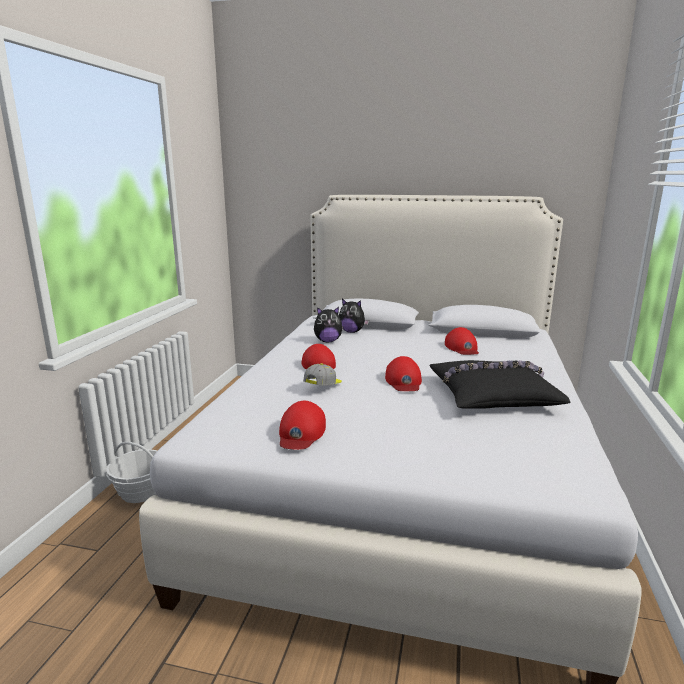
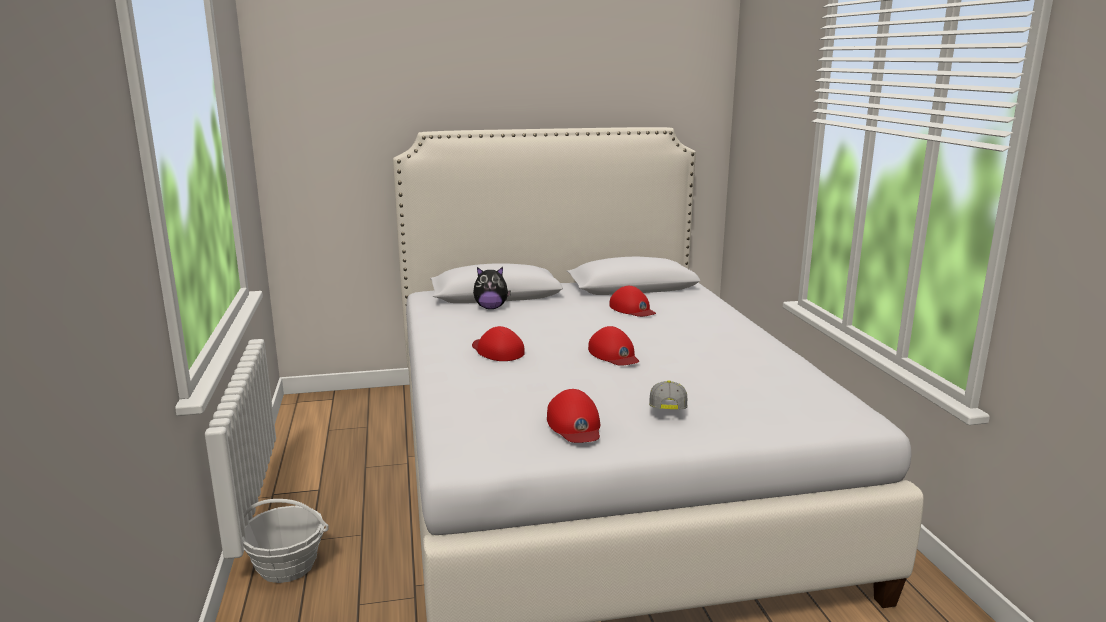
camera: 25 degrees left, 0 degrees up
cap [303,363,342,385] -> cap moved to [649,381,687,410]
plush toy [314,307,343,342] -> none
black pillow [429,360,571,409] -> none

